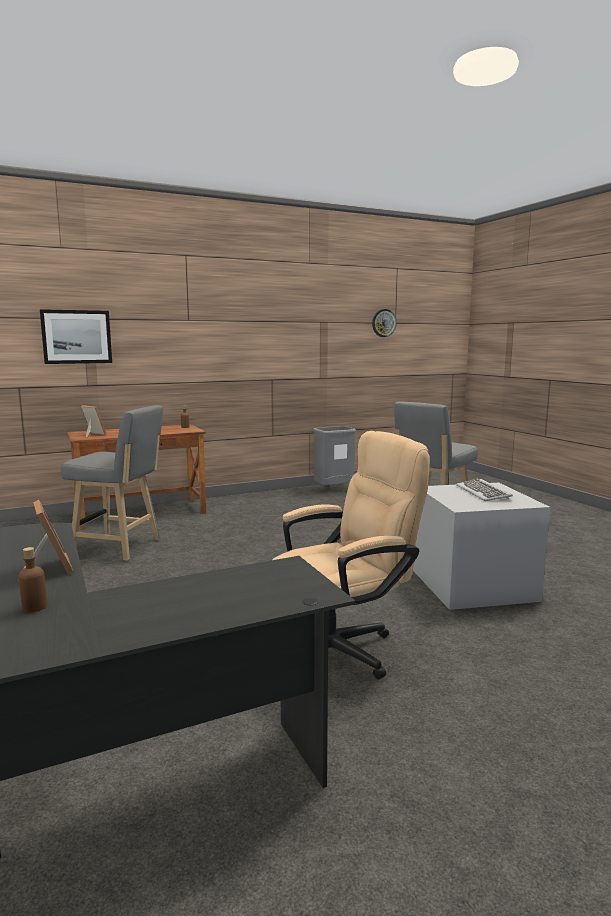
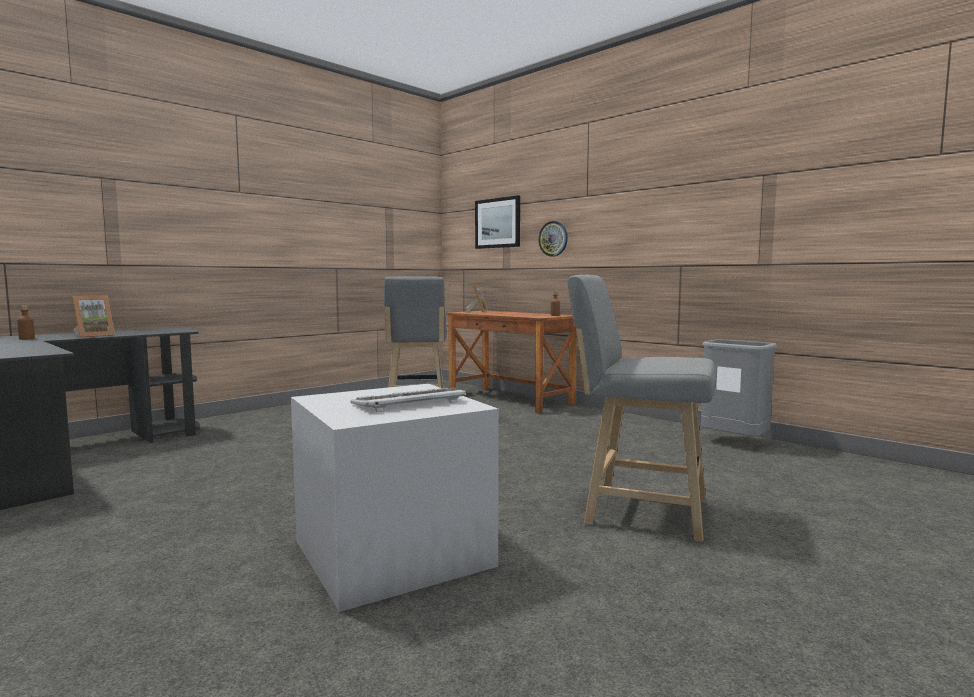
camera: 70 degrees right, 5 degrees down
beige office chair [273,431,430,679] -> none
wall clock [372,309,397,337] -> wall clock moved to [538,221,568,256]

